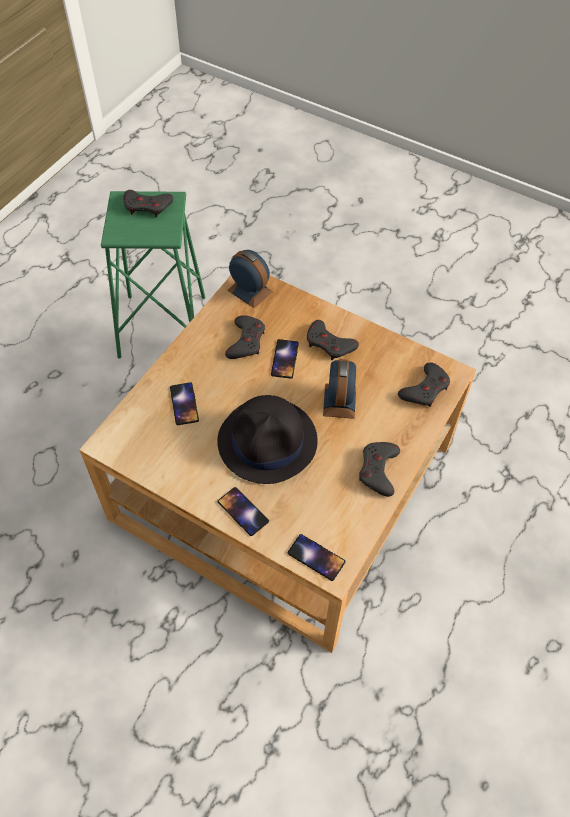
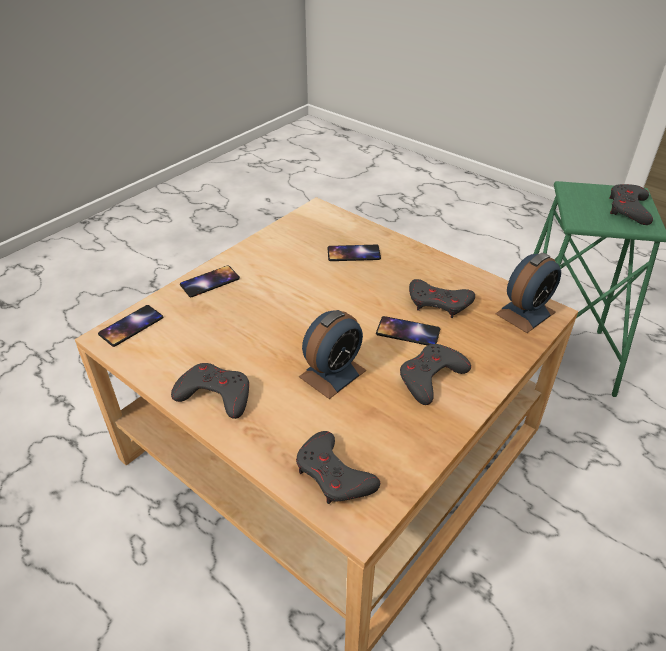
camera: 100 degrees right, 15 degrees down
black hat [217,395,318,484] -> none
alarm clock [323,359,356,419] -> alarm clock turned 120 degrees clockwise [299,310,366,399]

